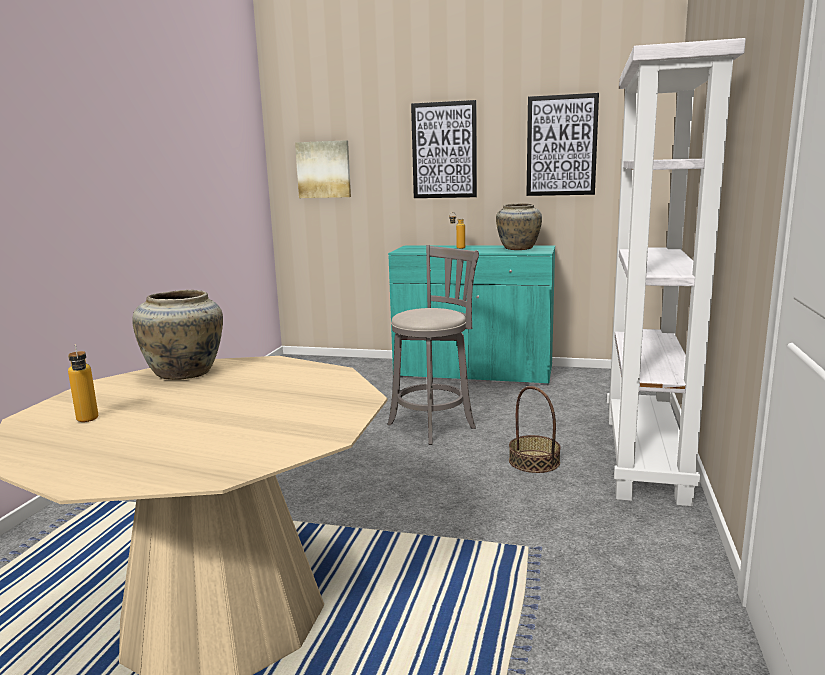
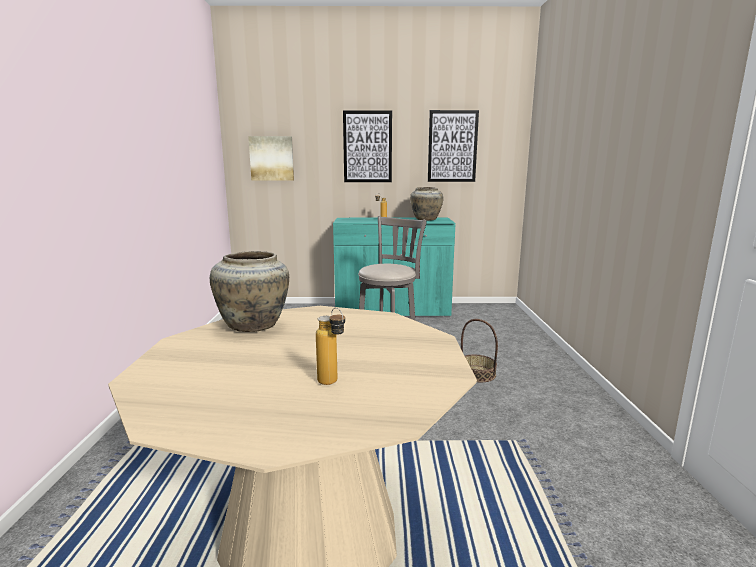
camera: 15 degrees left, 0 degrees up
bottle [68,344,98,422] -> bottle moved to [316,307,345,385]
white bookcase [607,38,746,506] -> none

